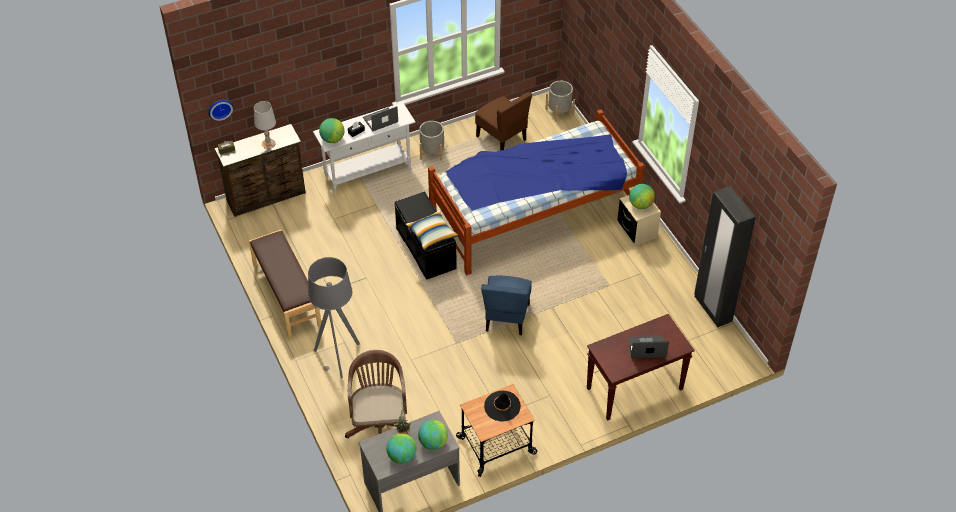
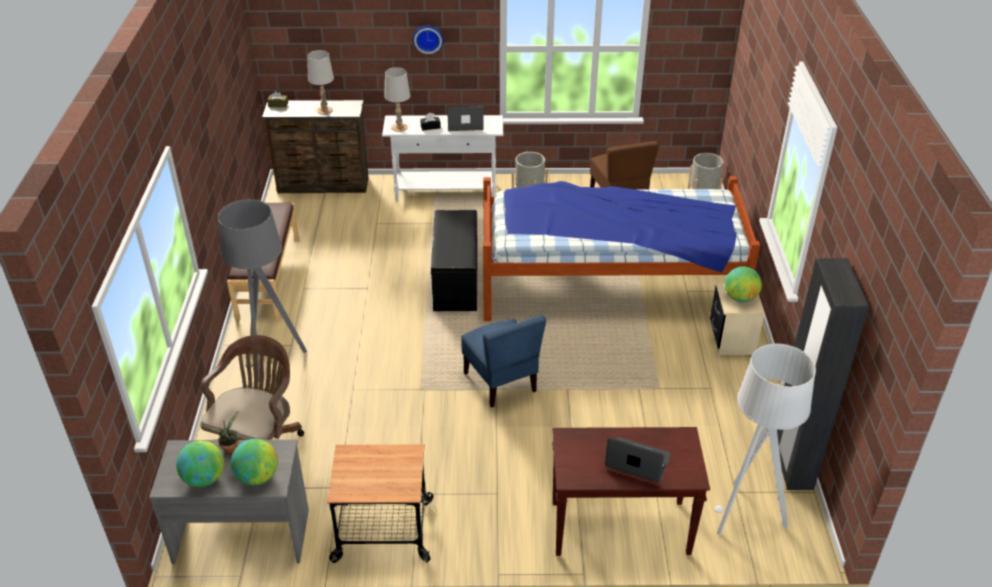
camera: 25 degrees right, 10 degrees down
wall clock [208,100,233,121] -> wall clock moved to [413,26,444,54]
globe [319,118,344,143] -> white table lamp [384,67,410,132]
pillow [406,210,459,250] -> none
blue chair [481,276,532,335] -> blue chair turned 60 degrees counterclockwise [461,315,546,408]
black hat [484,391,521,422] -> none
none -> grey floor lamp [715,343,816,535]

